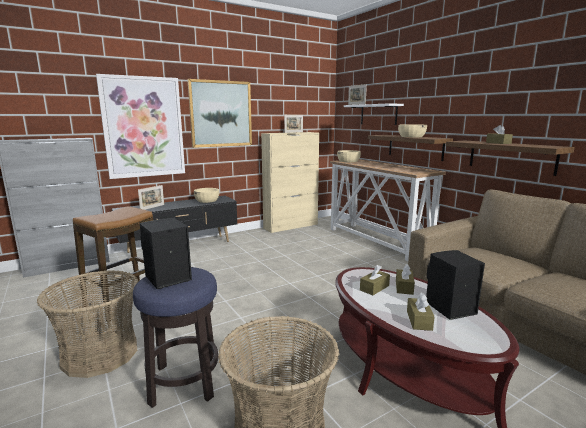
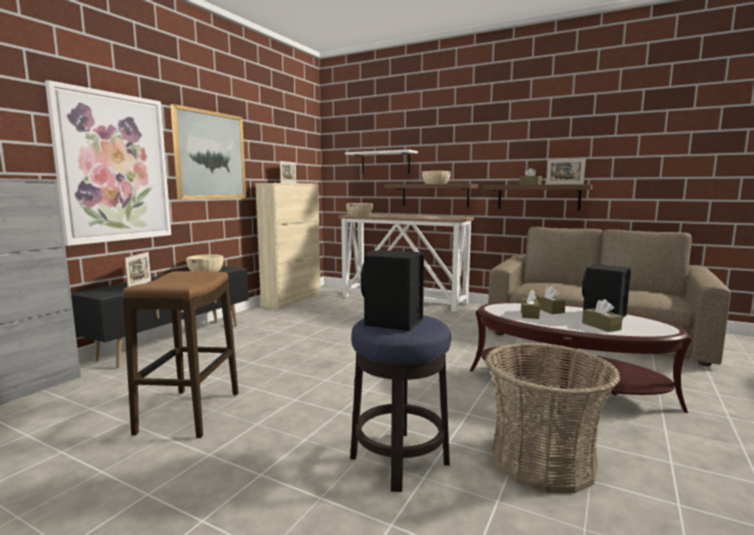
camera: 30 degrees left, 5 degrees down
basket [37,270,139,378] -> none
picture frame [348,84,367,105] -> picture frame moved to [546,158,586,185]

